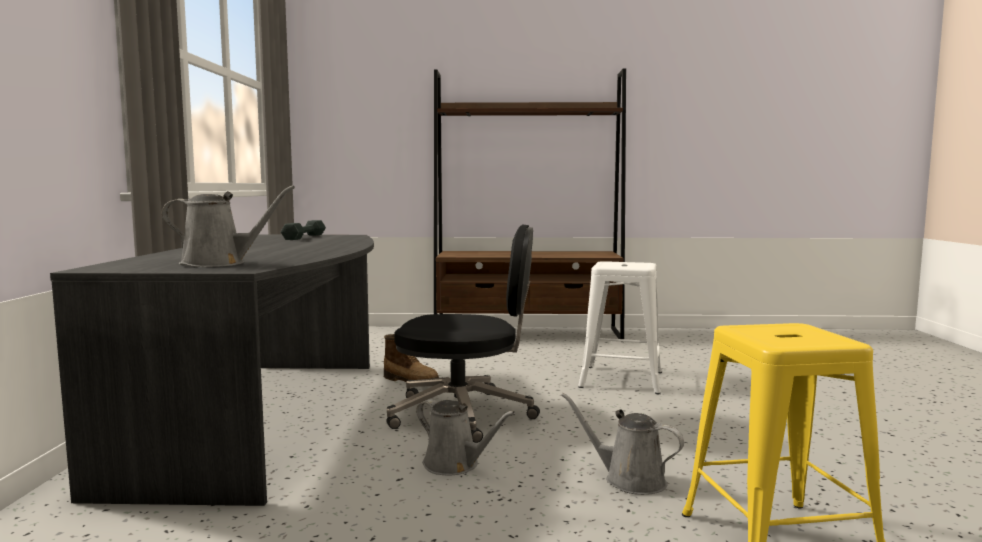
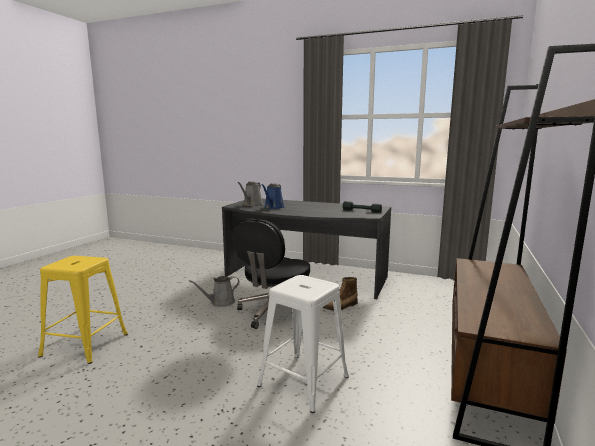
camera: 110 degrees right, 5 degrees up
grey watering can [561,393,684,495] -> none
none -> blue watering can [261,184,285,209]

